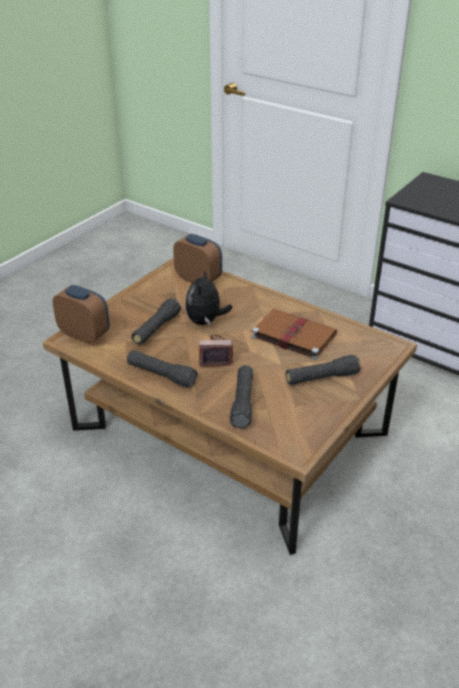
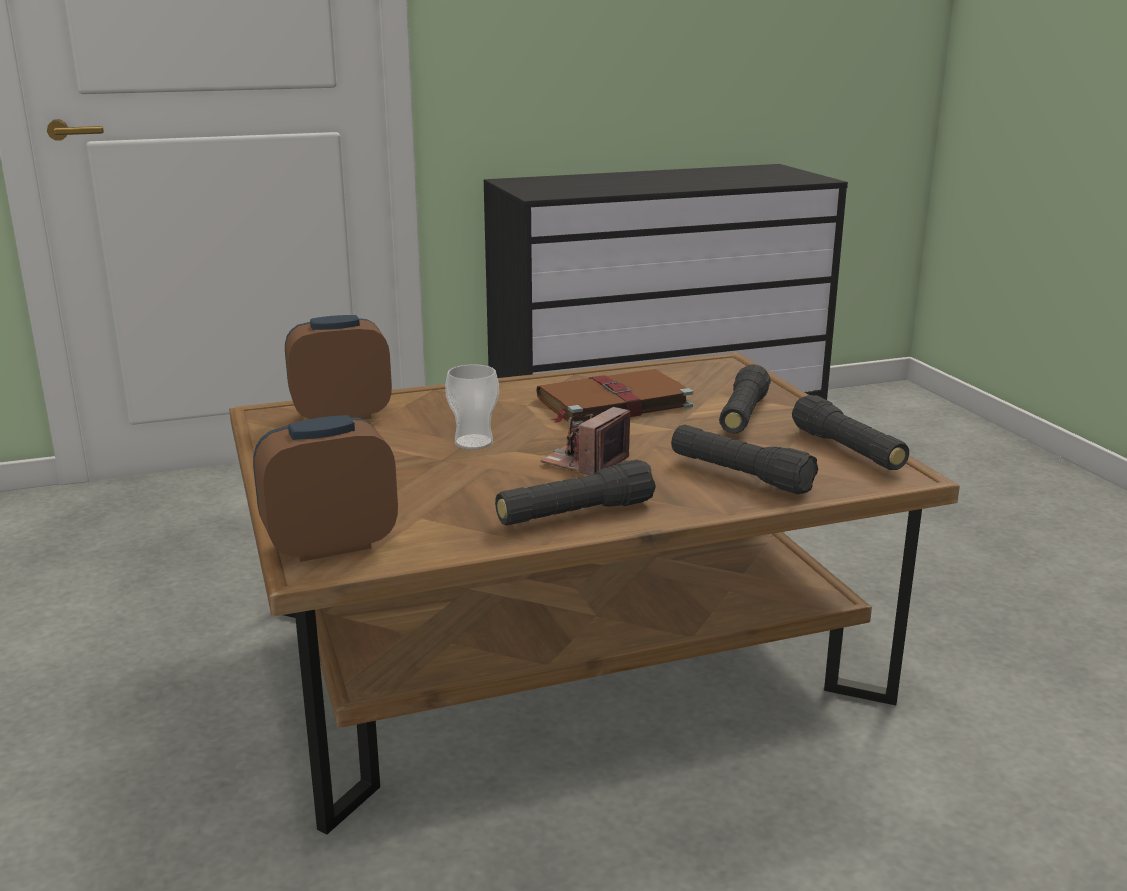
camera: 55 degrees left, 15 degrees down
black flashlight [131,298,181,345] -> black flashlight moved to [792,395,909,470]
plush toy [185,269,232,325] -> cup [445,364,499,450]

